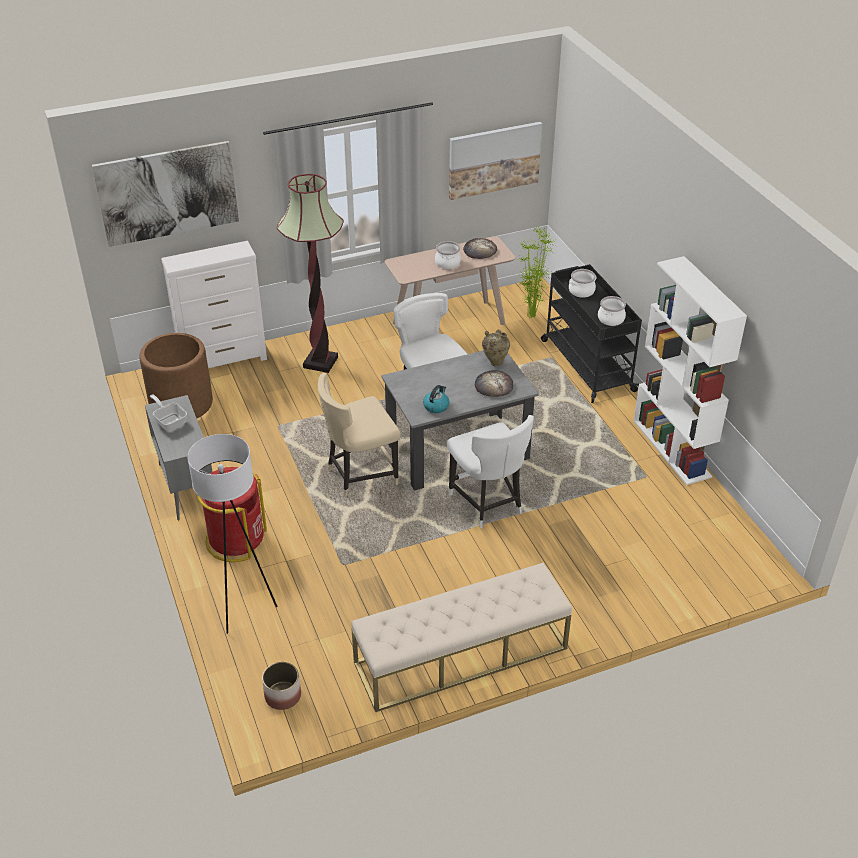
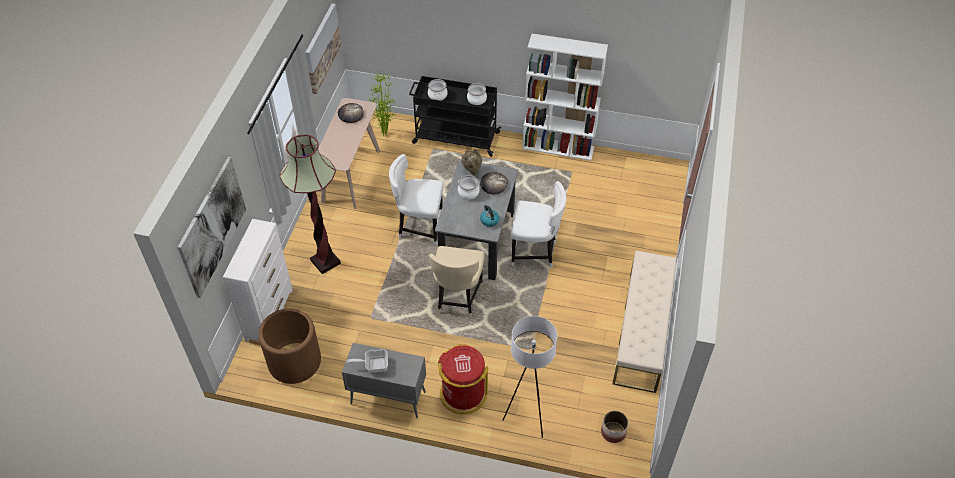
camera: 55 degrees left, 10 degrees up
cooking pot [435,241,461,269] -> cooking pot moved to [458,175,480,200]

